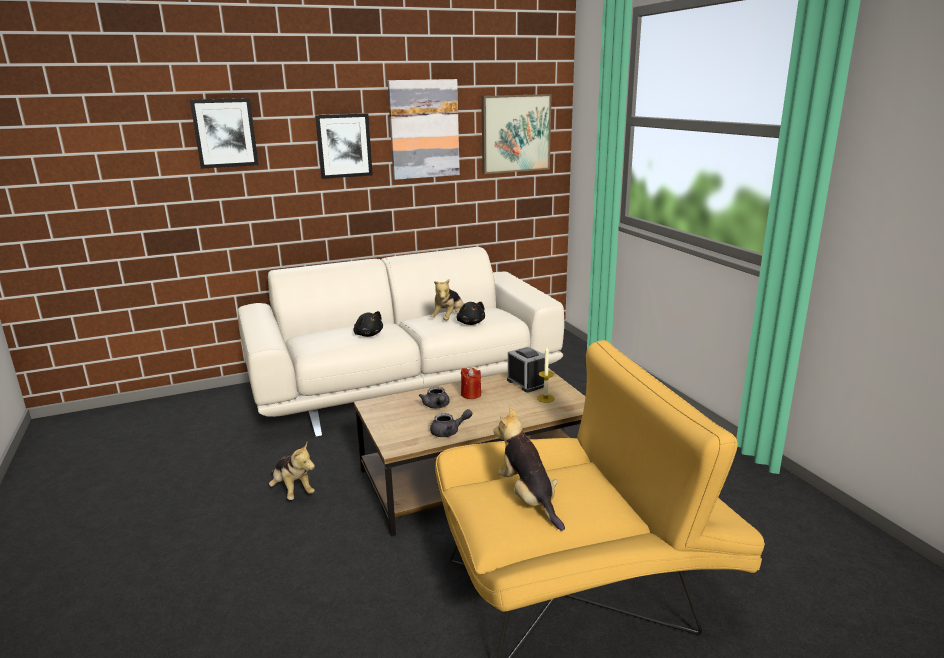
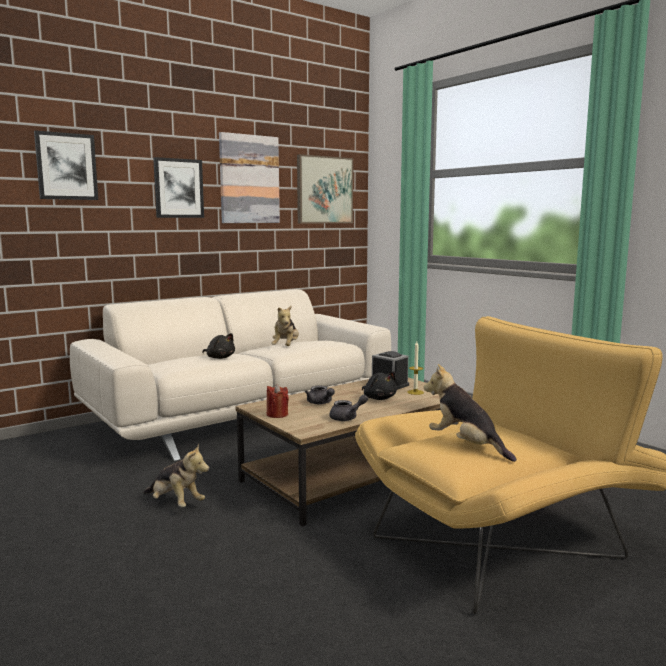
camera: 15 degrees left, 10 degrees down
black plush toy [457,302,485,325] -> black plush toy moved to [362,371,397,400]
red candle [461,368,481,399] -> red candle moved to [267,384,289,418]

